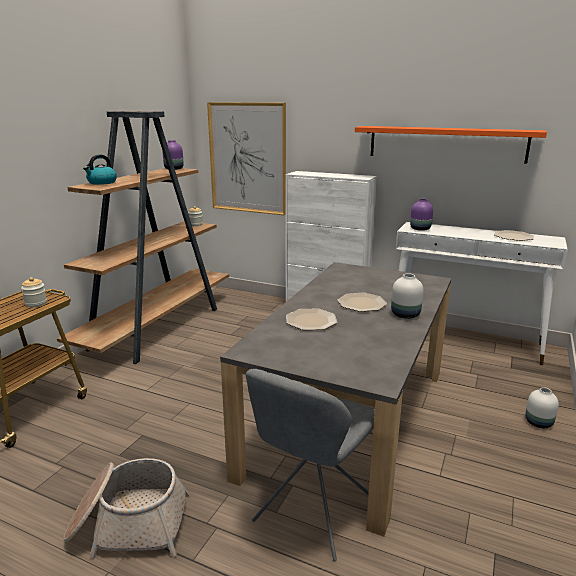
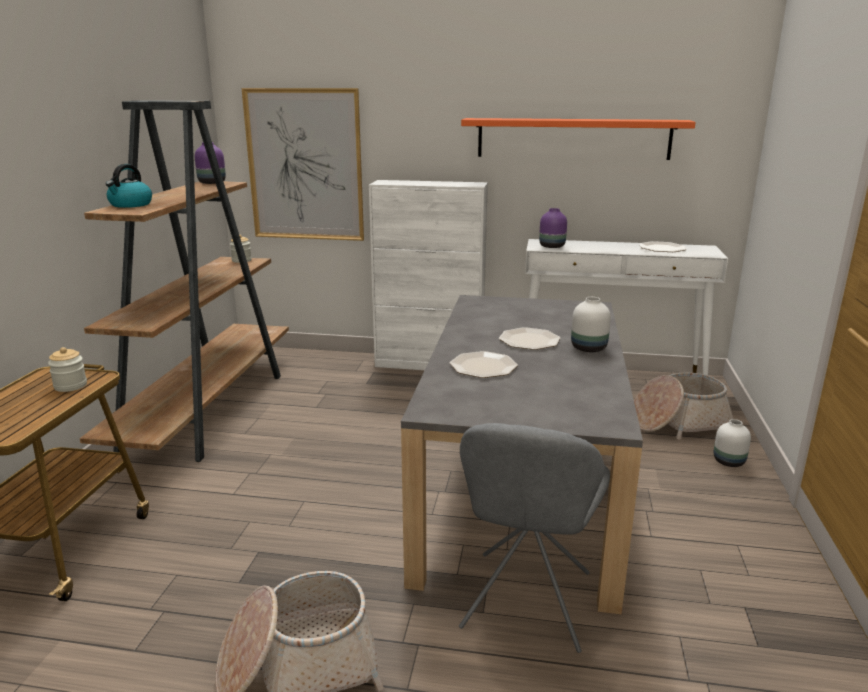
camera: 15 degrees left, 0 degrees up
none -> basket [634,372,733,440]

